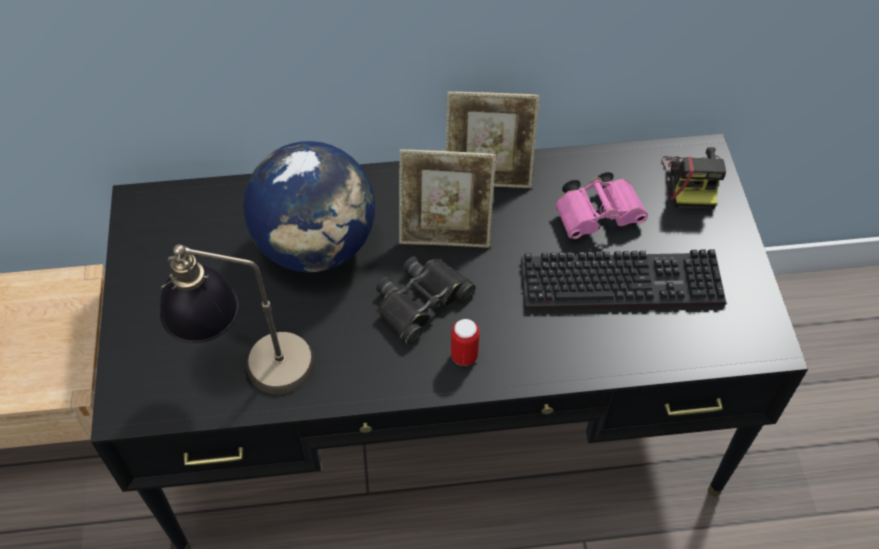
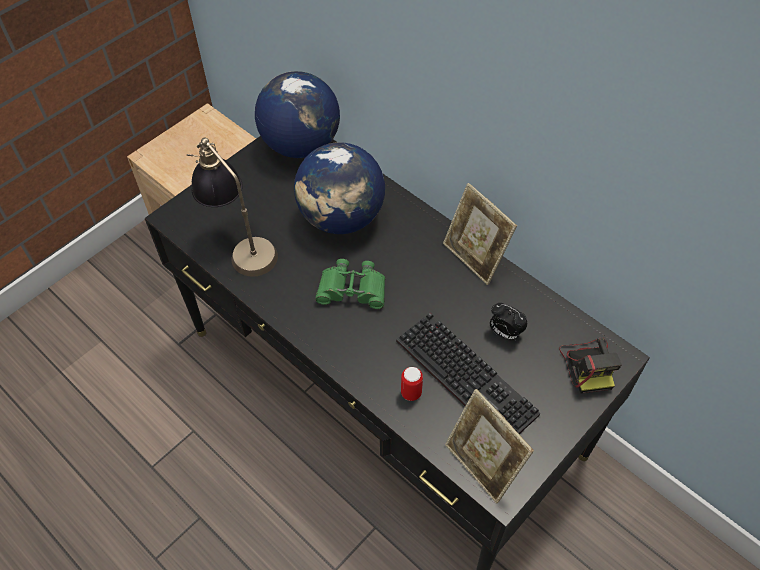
camera: 50 degrees right, 0 degrees up
black binoculars [376,257,476,345] -> green binoculars [315,259,385,309]
picture frame [399,149,496,248] -> picture frame moved to [445,389,534,504]
can [451,319,480,366] -> can moved to [401,367,423,401]
pink binoculars [555,172,648,239] -> alarm clock [490,303,528,341]
camera [661,147,726,209] -> camera turned 60 degrees counterclockwise [559,337,622,394]
none -> globe [255,71,340,158]

